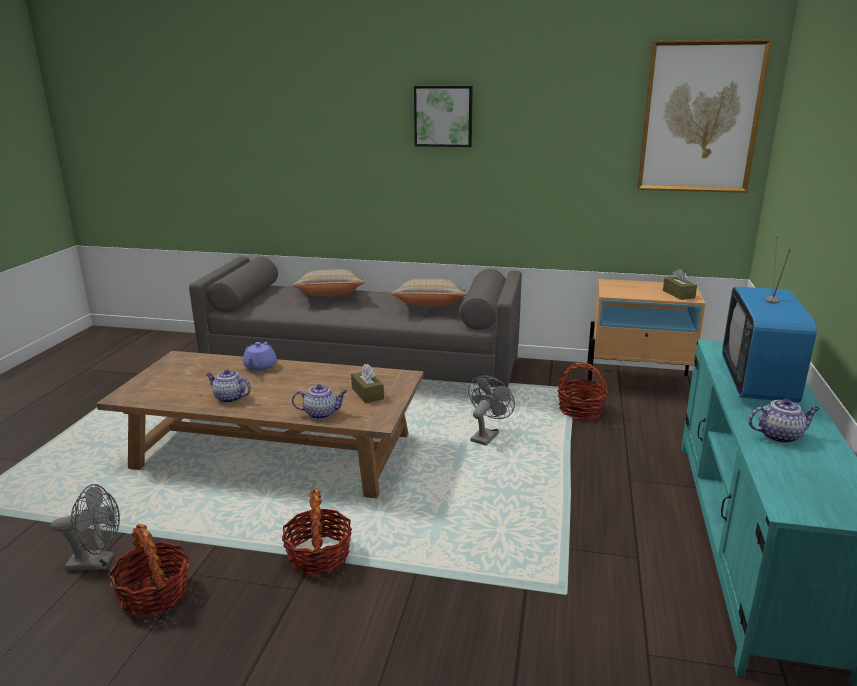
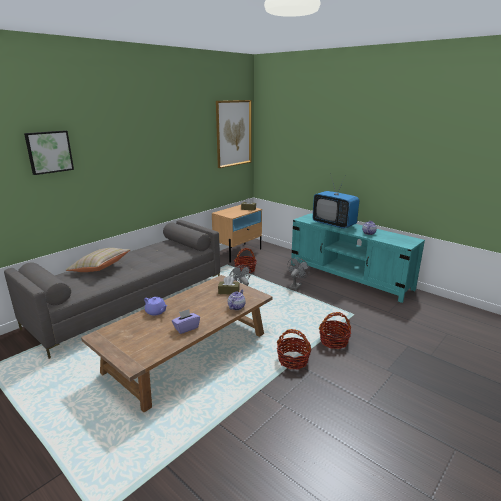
camera: 60 degrees left, 0 degrees up
grey fan [51,484,120,570] -> grey fan moved to [287,257,310,290]
basket [108,524,190,616] -> basket moved to [319,312,352,349]
teapot [206,369,251,403] -> purple tissue box [172,309,200,334]
beige pillow [391,279,467,306] -> none
picture [414,86,473,147] -> picture moved to [24,130,74,175]

